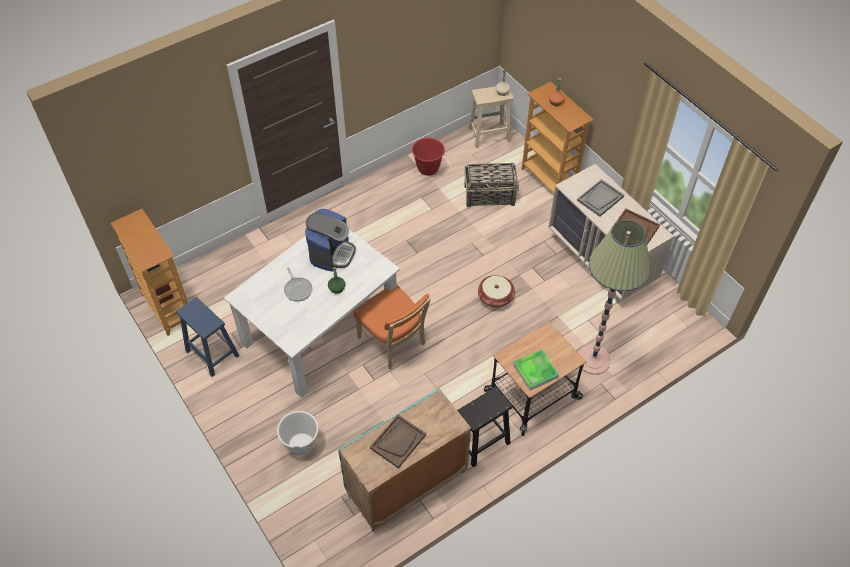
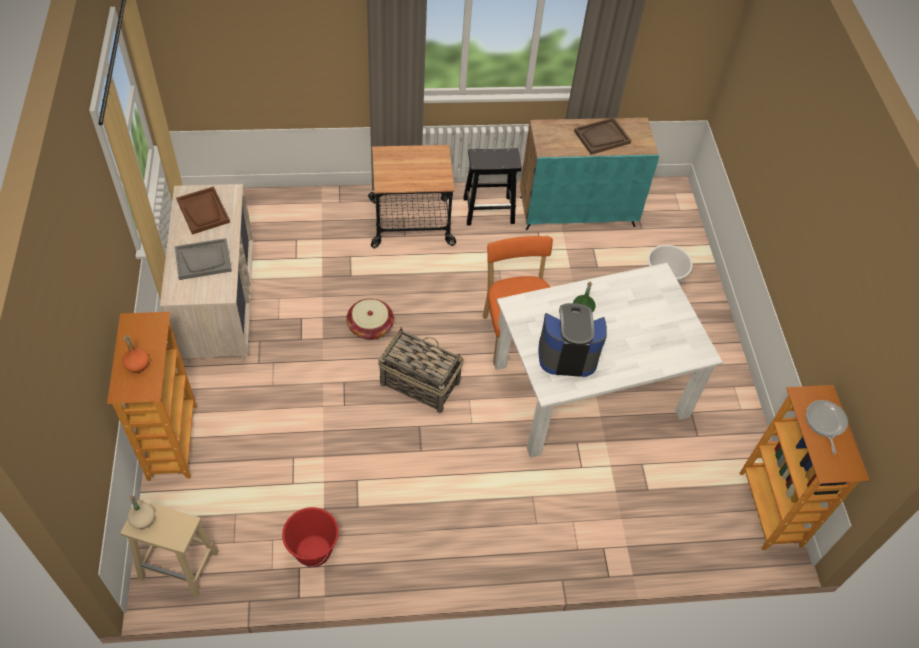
camera: 155 degrees left, 0 degrees up
blue stool [176,297,239,377] -> none
frying pan [284,267,312,302] -> frying pan moved to [806,400,848,454]
coffee machine [305,209,356,272] -> coffee machine turned 45 degrees clockwise [539,303,607,377]
basket [464,163,519,207] -> basket moved to [378,327,464,413]
tray [513,350,559,391] -> none
floor lamp [578,220,651,375] -> none

